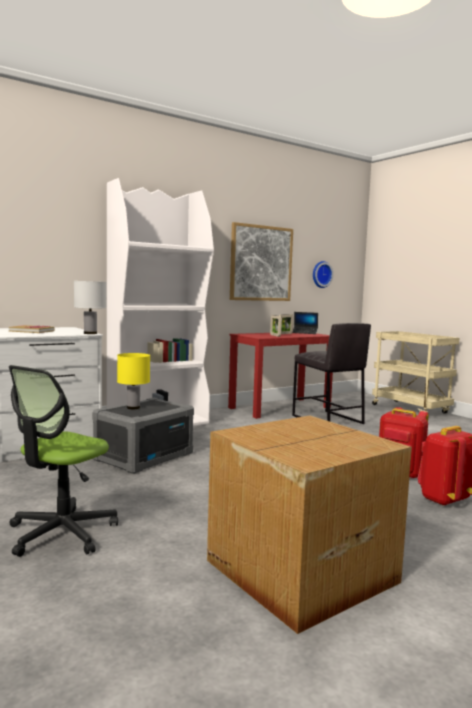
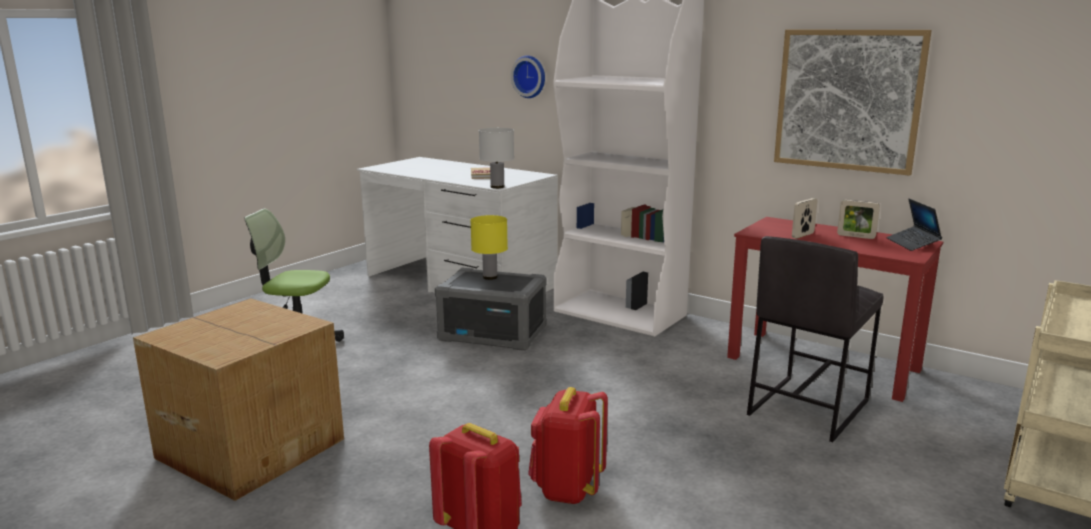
camera: 70 degrees right, 10 degrees up
wall clock [313,261,333,288] -> wall clock moved to [511,55,545,98]

